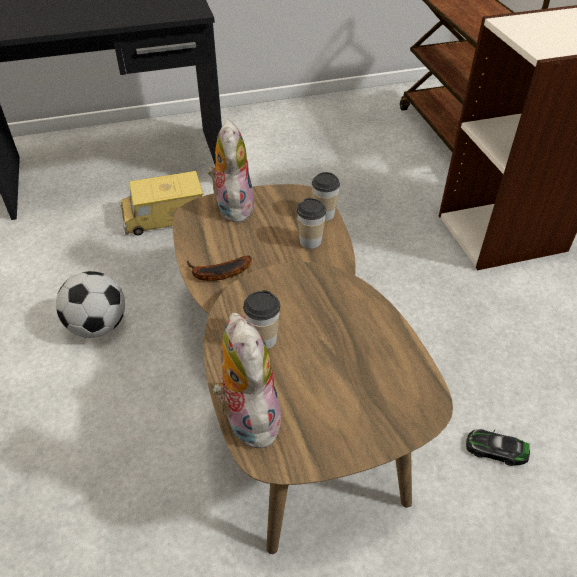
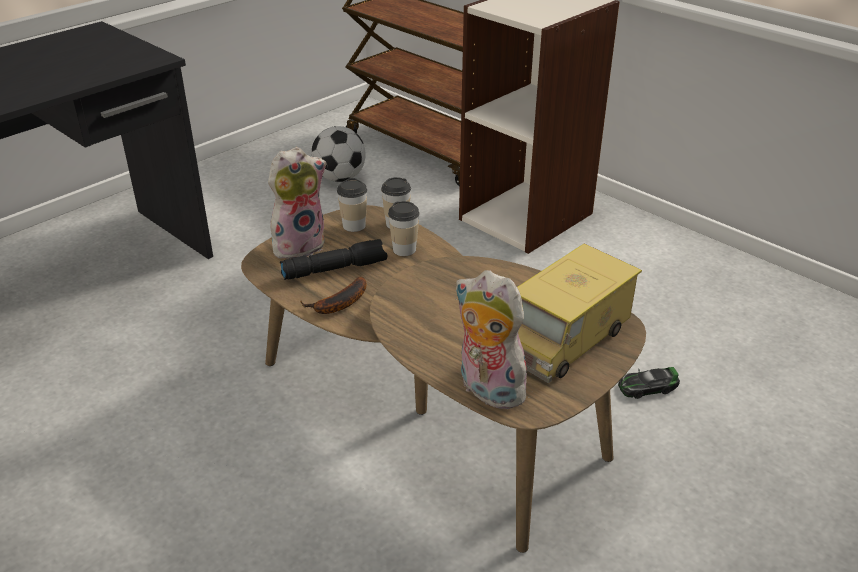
camera: 30 degrees left, 10 degrees down
football [56,271,125,338] -> football moved to [311,126,365,182]
toy truck [120,171,203,235] -> toy truck moved to [517,244,642,383]
plush toy [207,119,255,223] -> plush toy turned 90 degrees clockwise [268,147,326,259]
cup [243,290,280,349] -> cup moved to [337,178,367,232]
none -> black flashlight [280,239,387,280]

